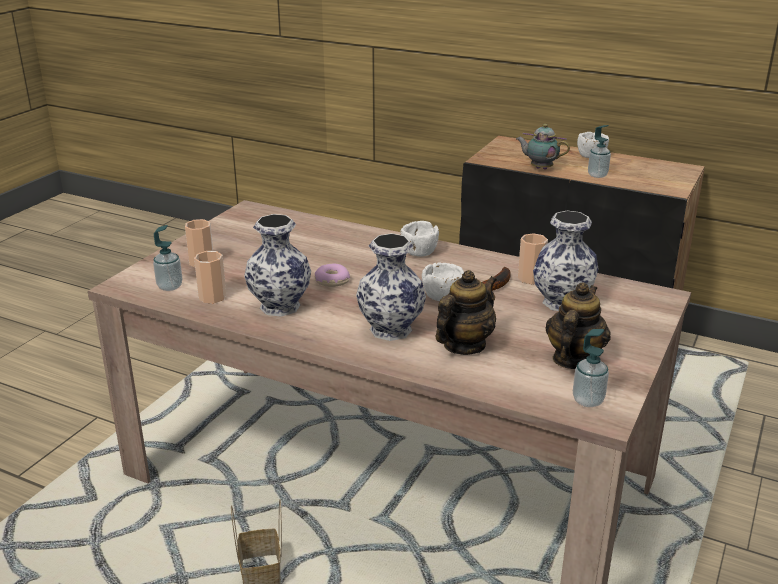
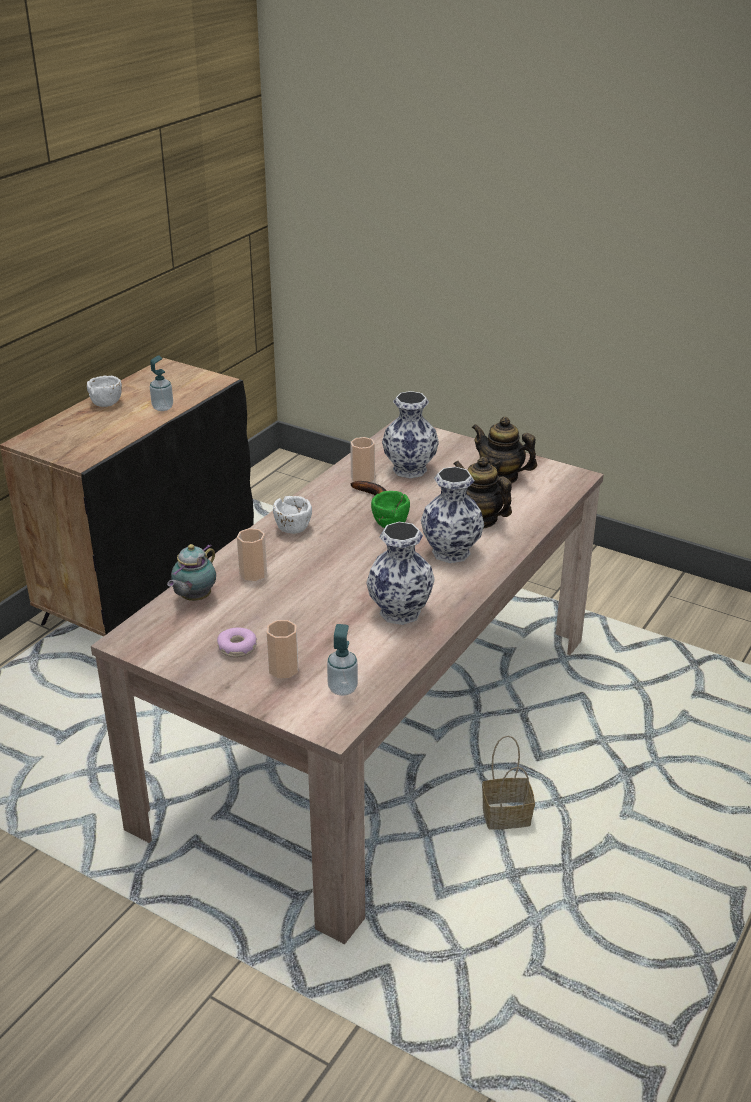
camera: 85 degrees left, 5 degrees up
cup [194,251,226,303] -> cup moved to [237,528,267,581]
donut [315,264,350,287] -> donut moved to [217,627,257,657]
white bowl [422,262,464,301] -> green bowl [371,491,410,528]
teapot [516,124,570,170] -> teapot moved to [167,544,216,601]
soap dispenser [573,329,609,407] -> none

